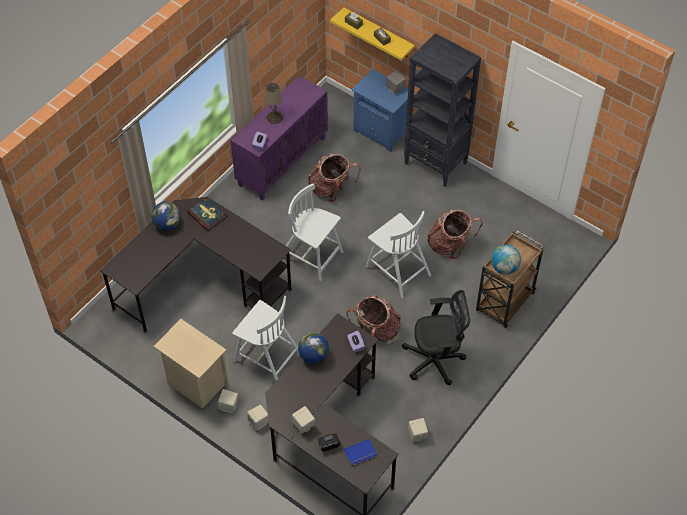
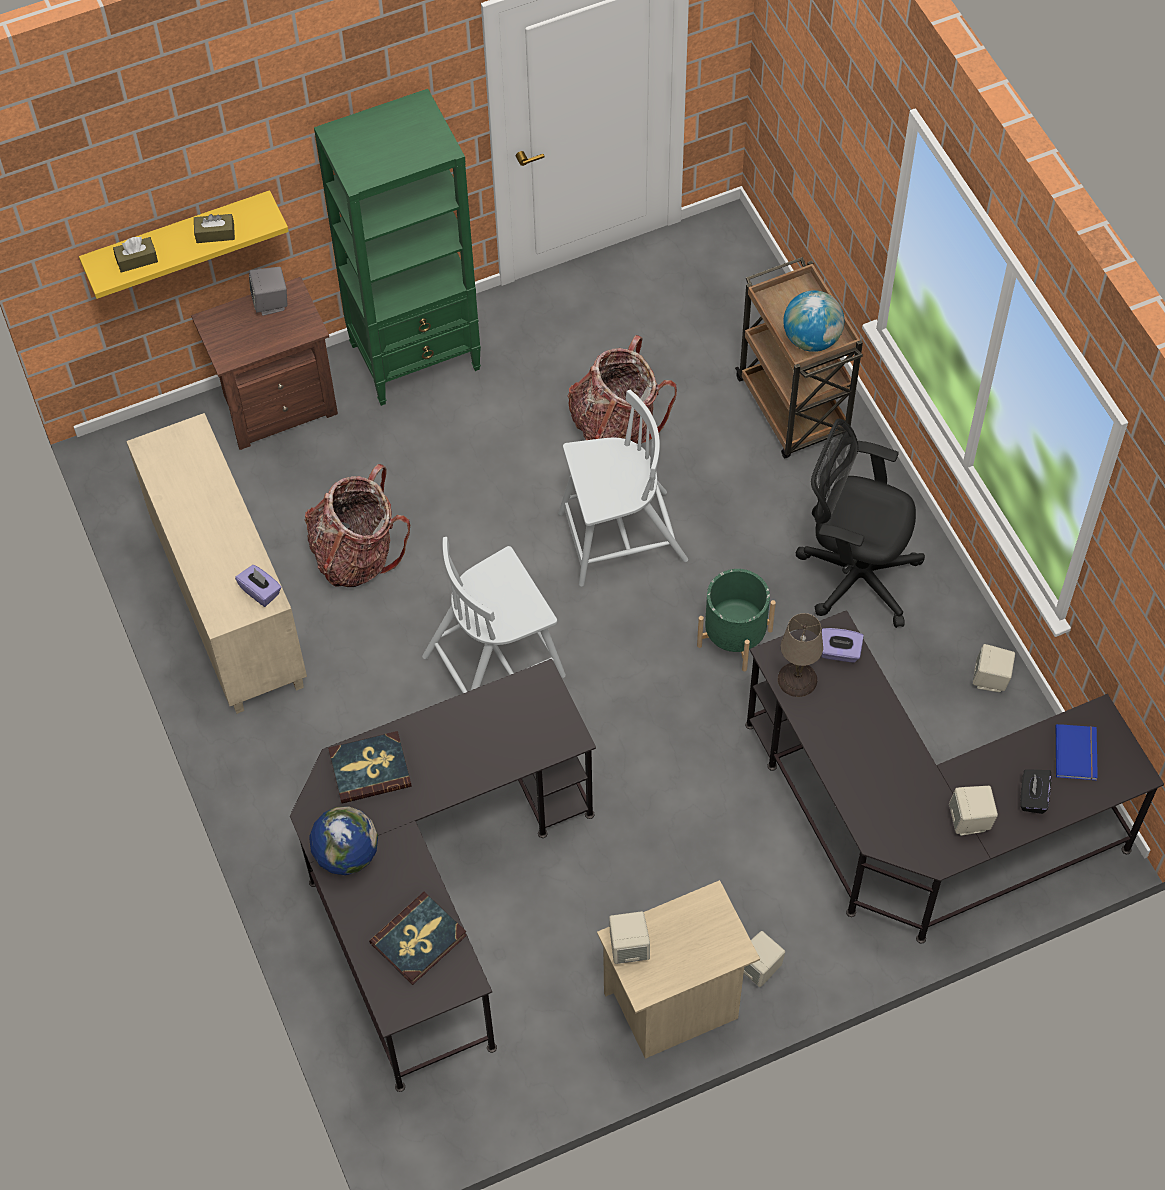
camera: 60 degrees left, 5 degrees up
purple cabinet [230,75,328,201] -> beige cabinet [126,413,307,714]
white chair [232,296,299,381] -> none
beige speaker [247,405,268,430] -> beige speaker moved to [609,911,650,964]
beige table lamp [265,83,283,124] -> beige table lamp moved to [778,613,823,697]
globe [298,333,329,364] -> none
backpack [346,295,401,350] -> green planter [697,569,776,671]
blue nightstand [351,69,415,152] -> brown nightstand [191,277,338,450]
black office chair [402,290,470,385] -> black office chair turned 90 degrees counterclockwise [796,419,925,628]
black bookcase [404,33,481,187] -> green bookcase [314,89,481,406]
none -> book [369,892,467,985]

